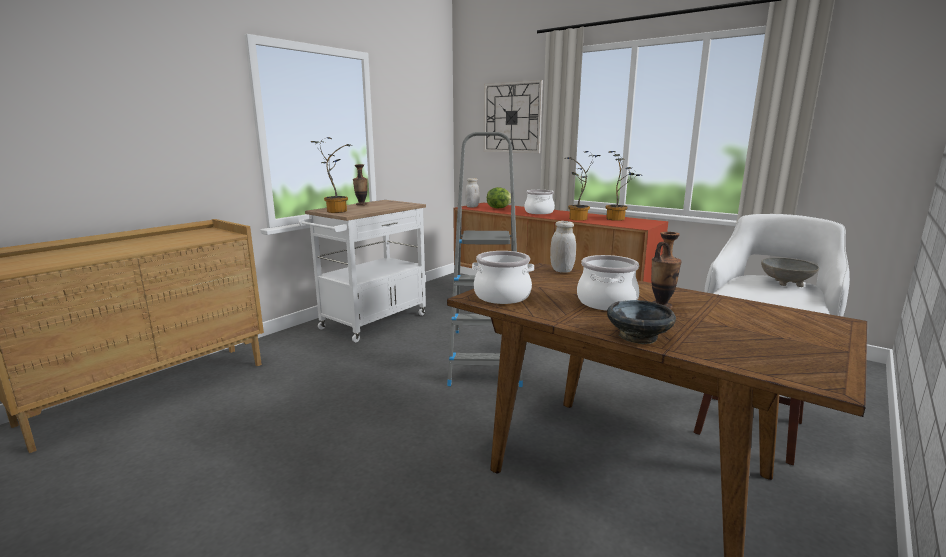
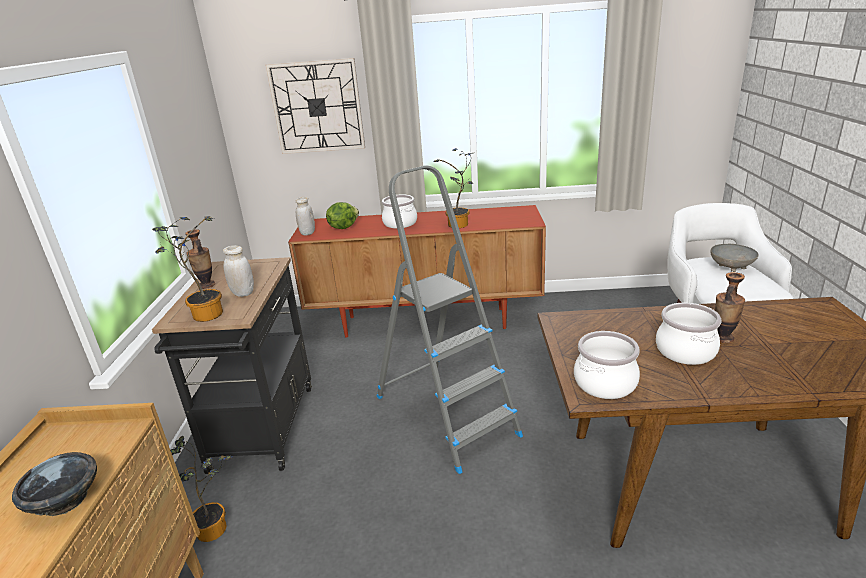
camera: 35 degrees left, 10 degrees up
white cart [299,200,426,342] -> black cart [152,257,313,474]
white jar [550,221,576,273] -> white jar moved to [223,245,254,297]
potted plant [605,151,640,221] -> potted plant moved to [170,436,233,542]
black bowl [607,300,676,344] -> black bowl moved to [12,452,97,516]

